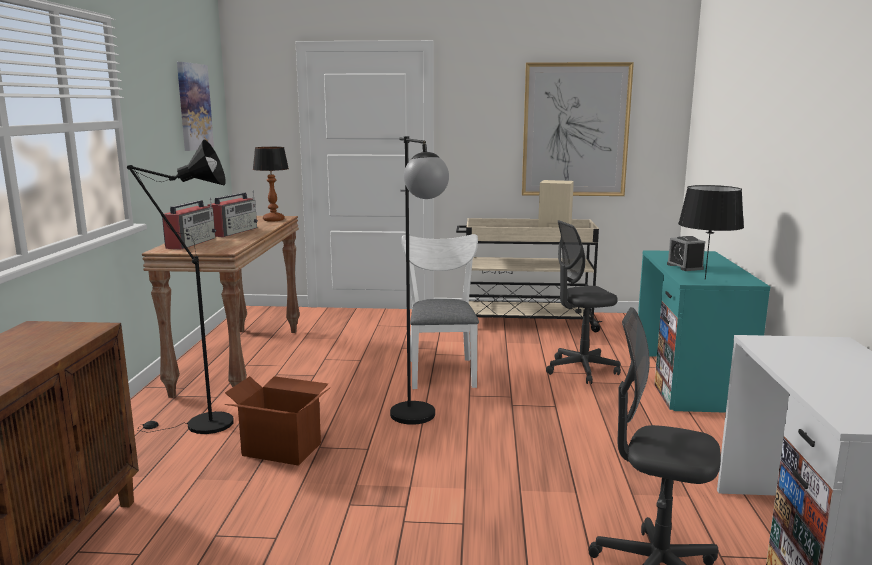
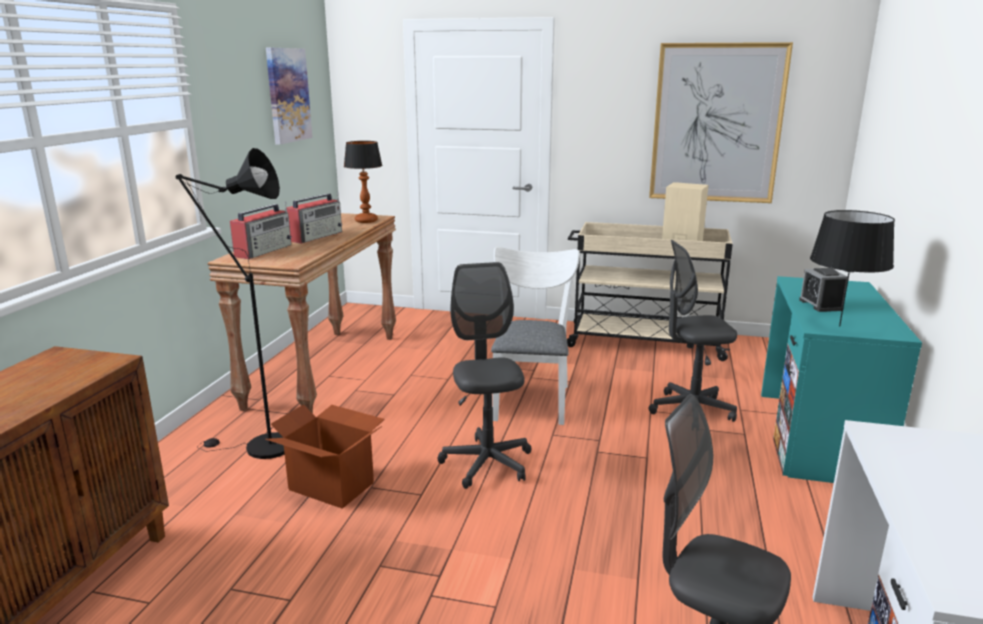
camera: 10 degrees right, 5 degrees up
black floor lamp [390,136,449,425] -> grey office chair [438,262,532,489]

